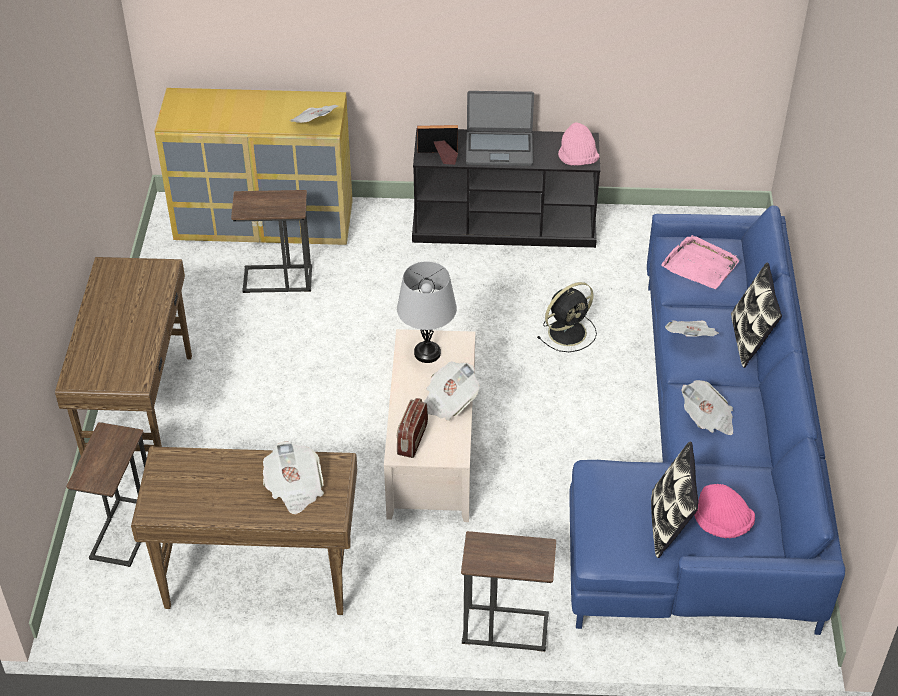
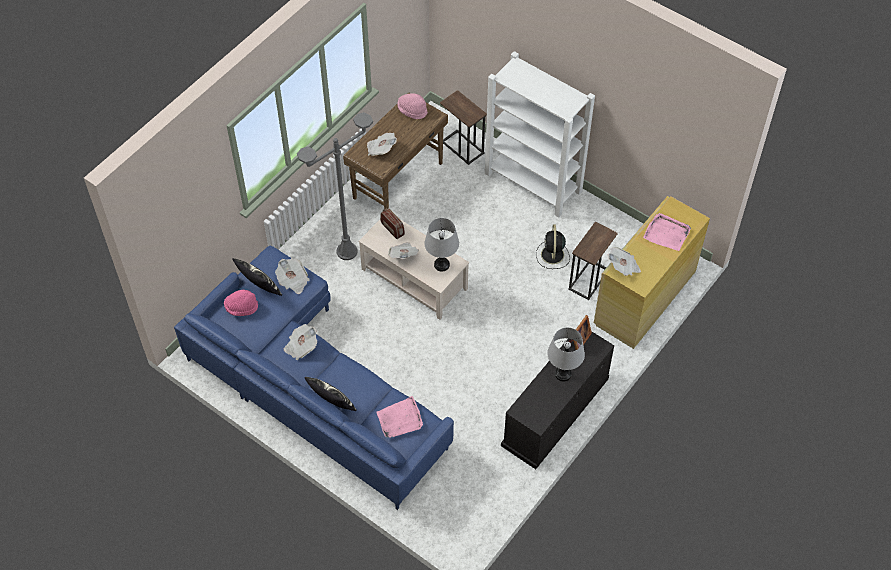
camera: 125 degrees right, 10 degrees up
brown console table [55,257,192,455] -> white bookcase [485,51,595,217]
brown side table [461,531,556,652] -> none
laptop [466,91,534,166] -> grey table lamp [547,328,585,381]
black fan [537,282,597,352] -> black fan moved to [536,224,570,269]
pink hat [558,123,600,166] -> pink hat moved to [397,93,428,119]
newspaper [665,320,719,337] -> newspaper moved to [275,258,310,294]
none -> grey floor lamp [297,112,373,260]
none -> pink tray [643,213,691,251]

